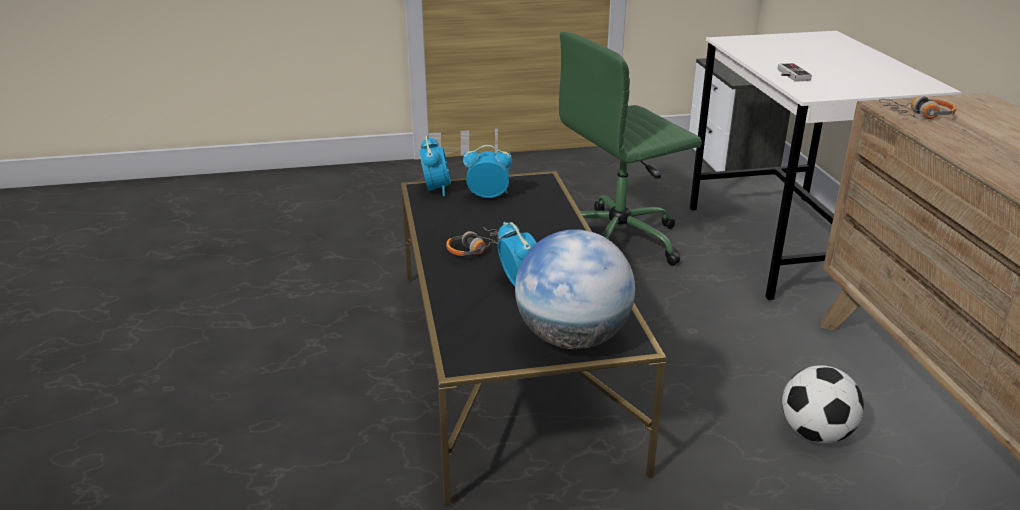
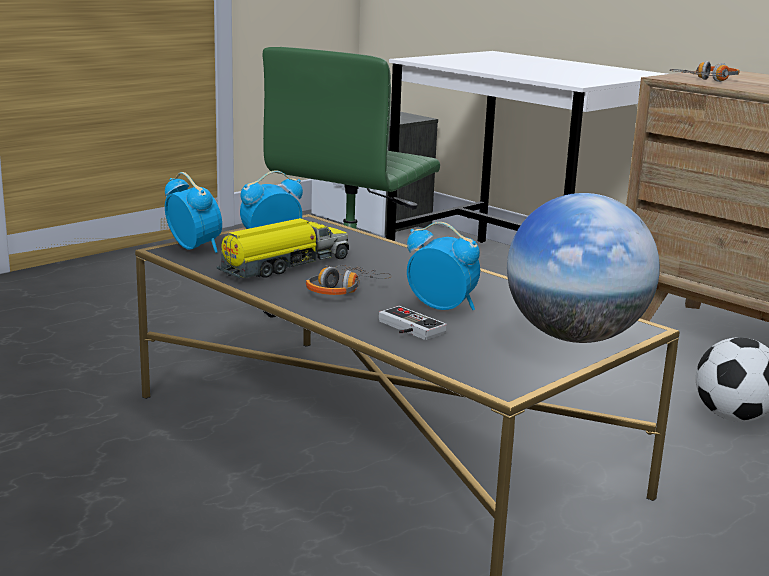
camera: 35 degrees left, 10 degrees down
game controller [778,63,812,82] -> game controller moved to [379,306,447,340]
none -> toy truck [217,218,349,278]

